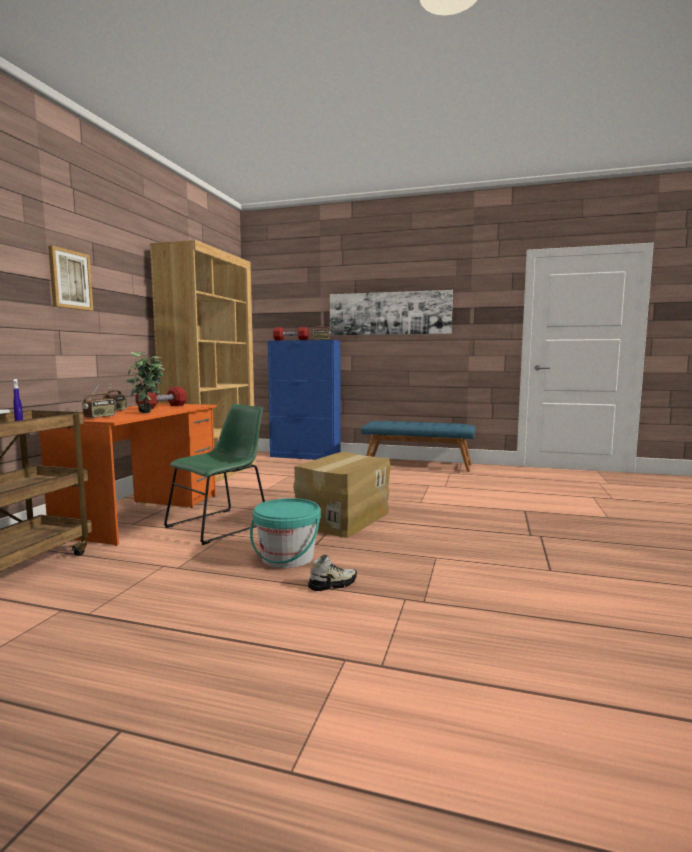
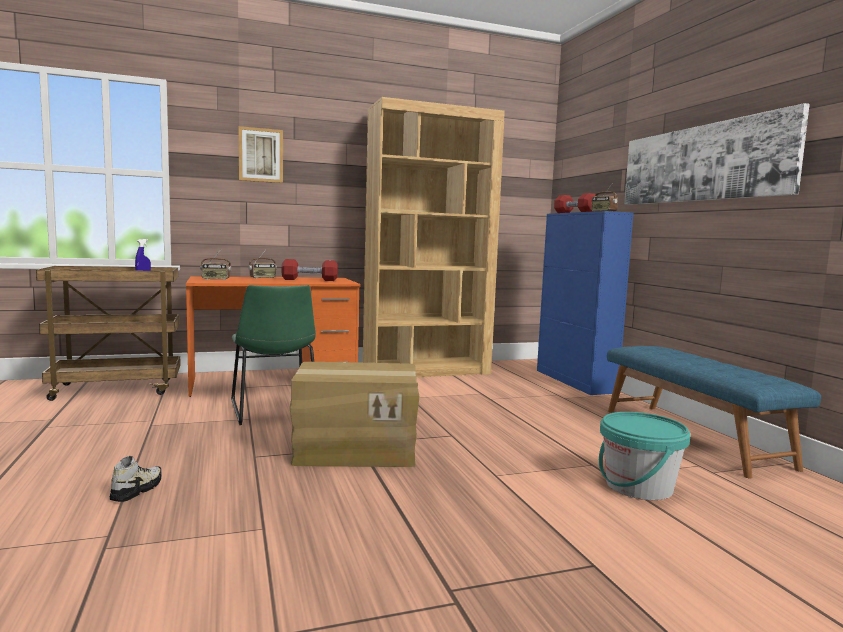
camera: 55 degrees right, 0 degrees up
potted plant [126,352,165,413] -> none
green chair [164,404,265,545] -> green chair turned 60 degrees clockwise [231,285,316,425]
turquoise bucket [250,498,321,568] -> turquoise bucket moved to [599,412,690,500]
shoe [308,555,357,591] -> shoe turned 105 degrees counterclockwise [110,456,161,502]

